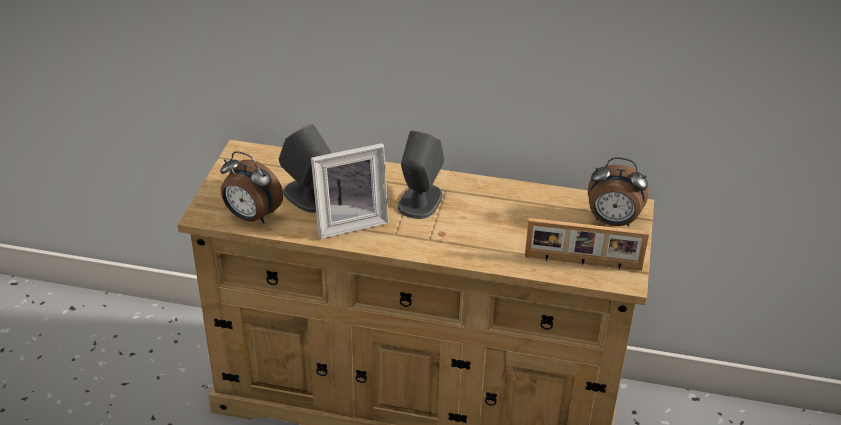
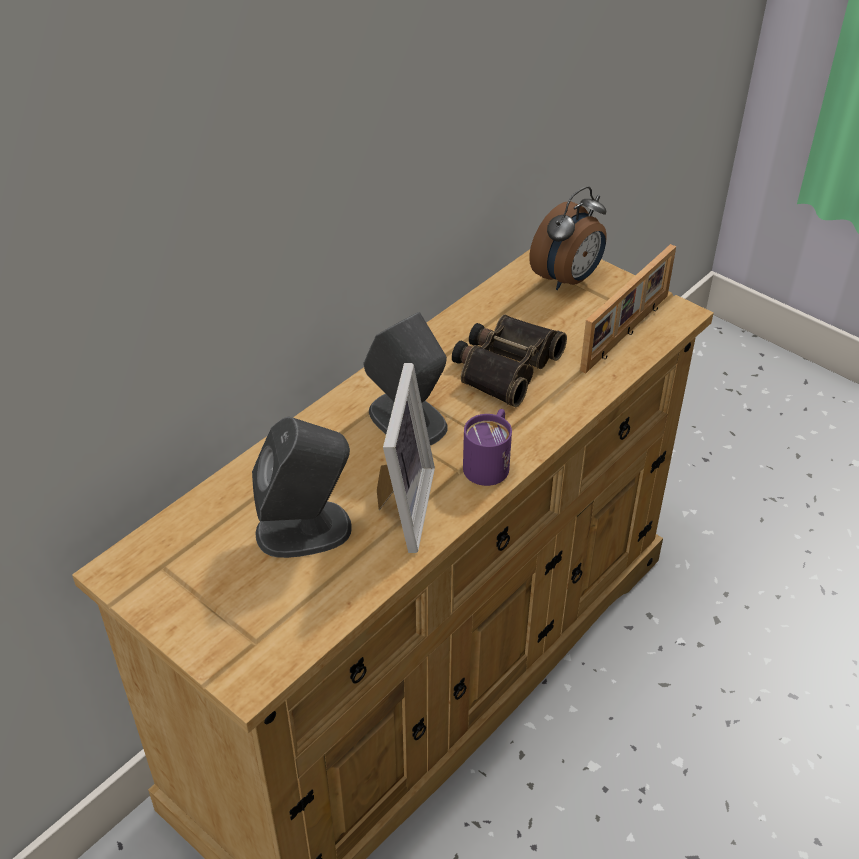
camera: 60 degrees left, 5 degrees up
alarm clock [220,151,283,224] -> none
none -> binoculars [452,314,567,407]
none -> purple mug [463,409,512,486]

